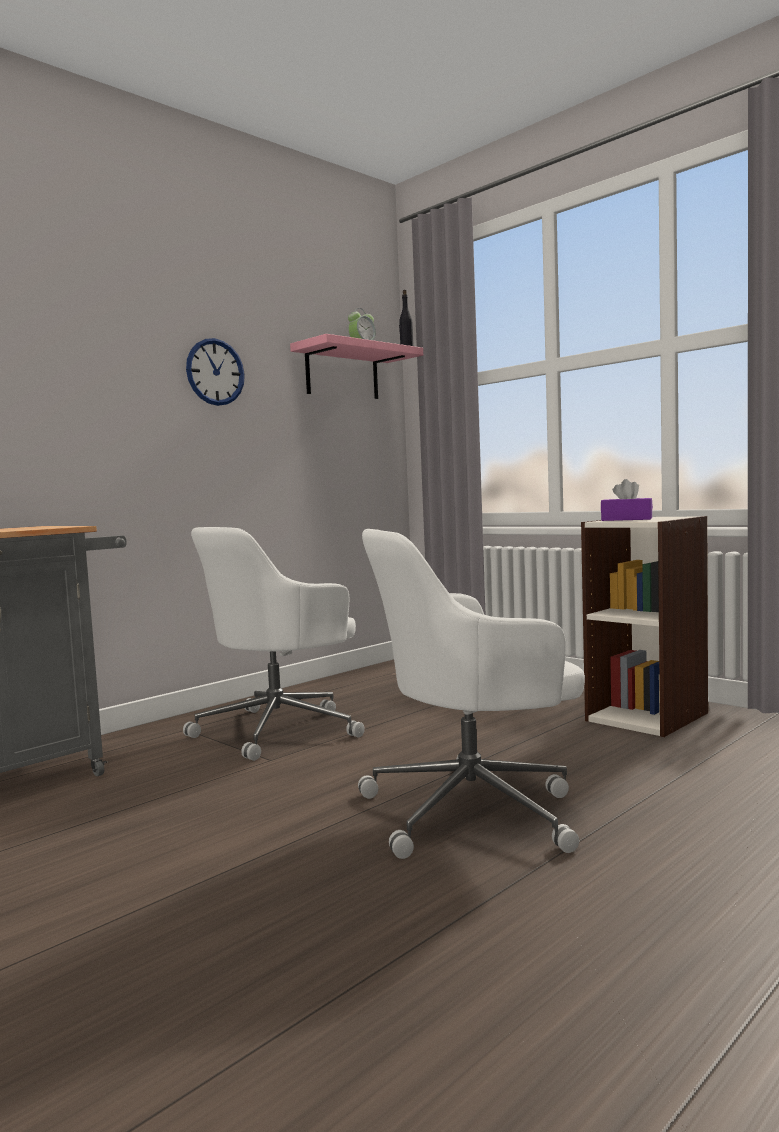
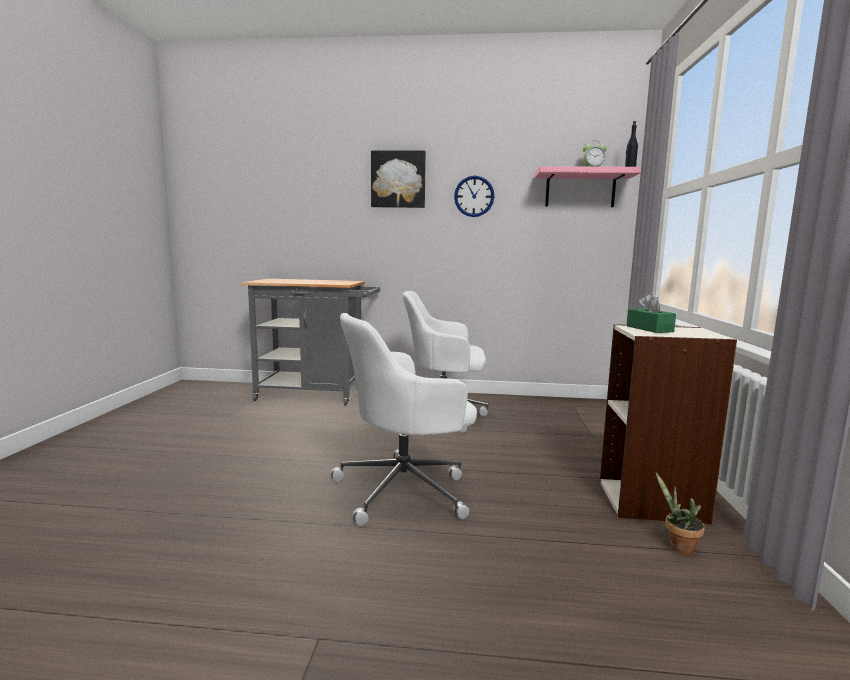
camera: 50 degrees right, 5 degrees up
white office chair [358,529,585,859] -> white office chair turned 60 degrees counterclockwise [331,313,477,526]
purple tissue box [601,479,653,521] -> green tissue box [627,294,676,333]
none -> picture [371,151,426,208]
none -> potted plant [656,473,705,554]

